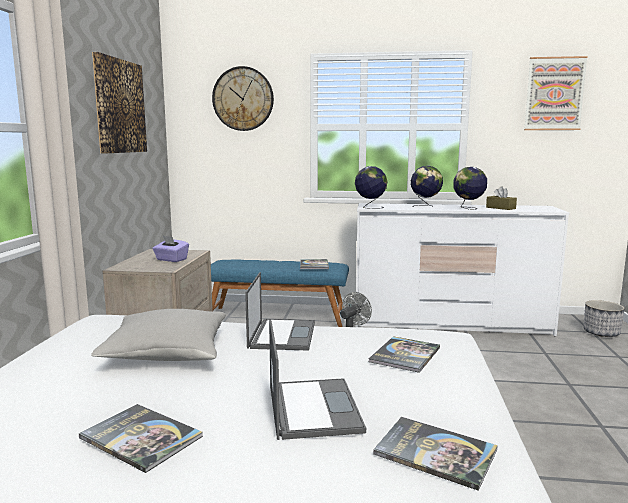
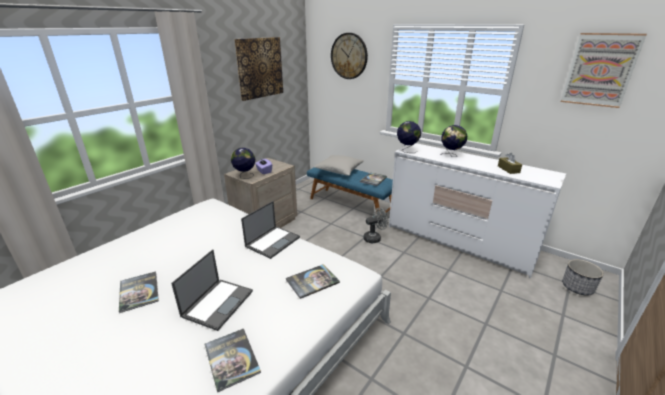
camera: 30 degrees right, 15 degrees up
grey pillow [91,309,226,361] -> grey pillow moved to [314,155,364,176]
globe [453,167,487,210] -> globe moved to [231,148,255,179]

